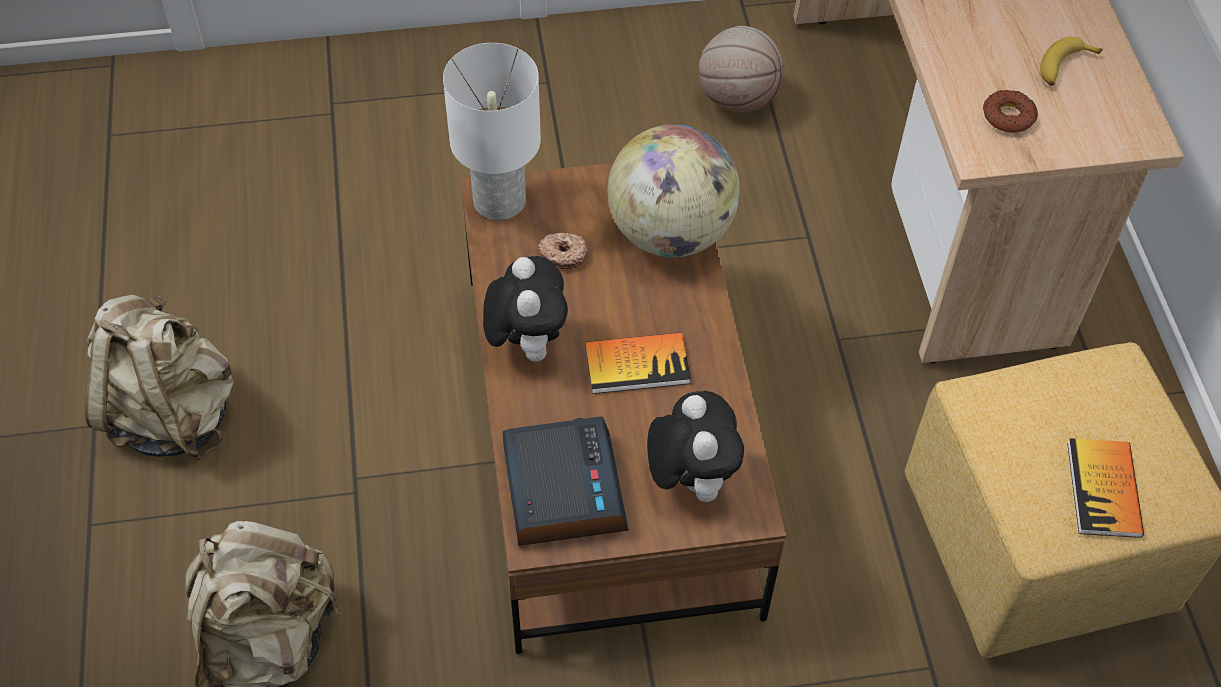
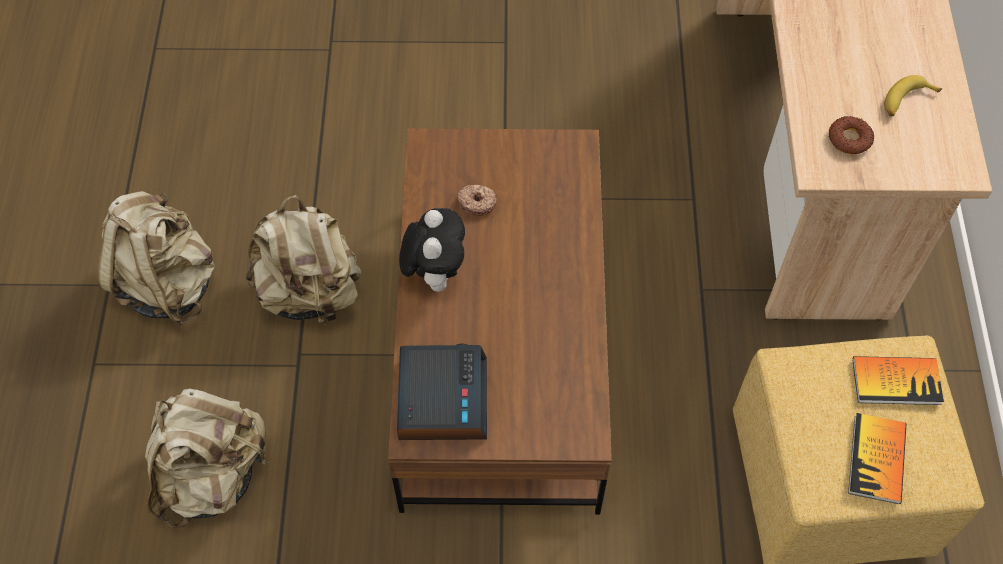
camera: 10 degrees right, 5 degrees up
white table lamp [443,43,541,220] -> none
book [585,332,691,394] -> book moved to [852,356,944,405]
globe [607,124,740,257] -> none
plush toy [647,391,744,502] -> none
basketball [699,26,784,113] -> none
none -> beige backpack [245,195,362,328]

